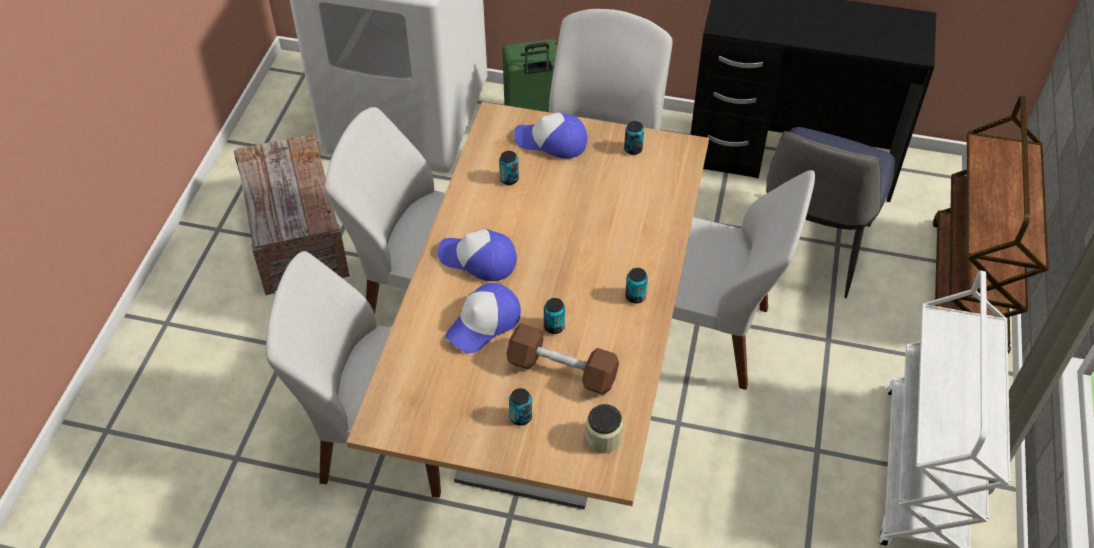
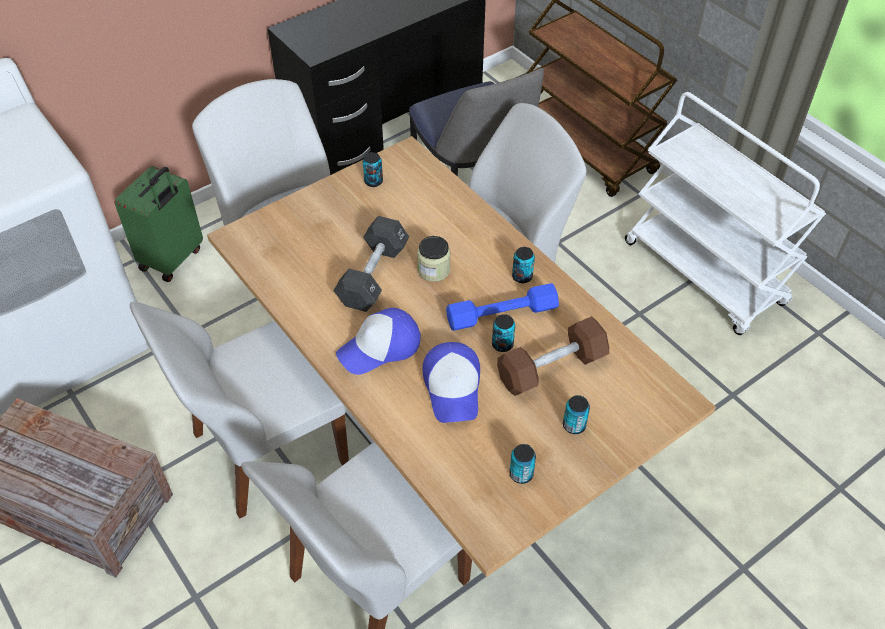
camera: 50 degrees left, 0 degrees up
can [499,151,519,185] -> can moved to [509,444,536,484]
cap [514,112,588,159] -> none
jar [586,404,623,454] -> jar moved to [417,236,451,282]
none -> black dumbbell [334,216,409,312]
none -> blue dumbbell [446,283,559,331]

